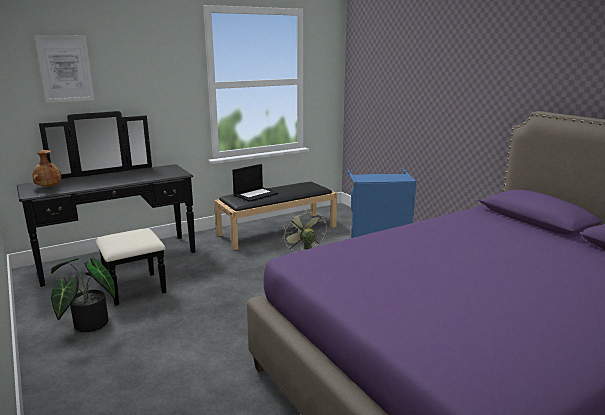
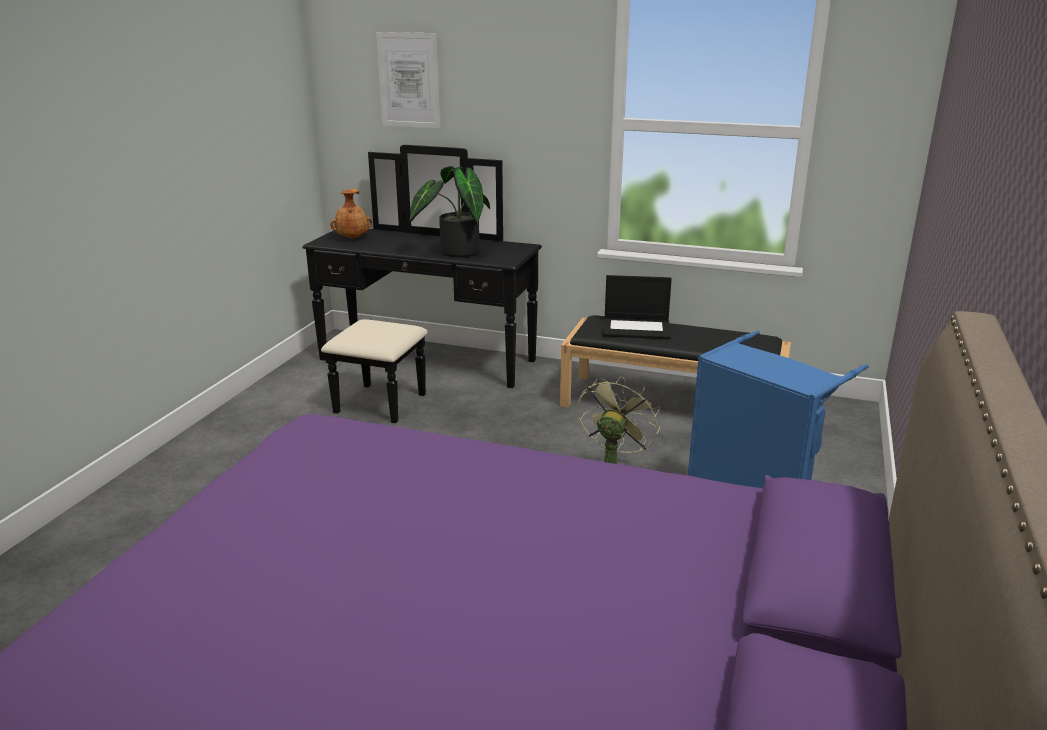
camera: 50 degrees right, 5 degrees up
potted plant [51,258,115,332] -> potted plant moved to [409,166,490,257]

